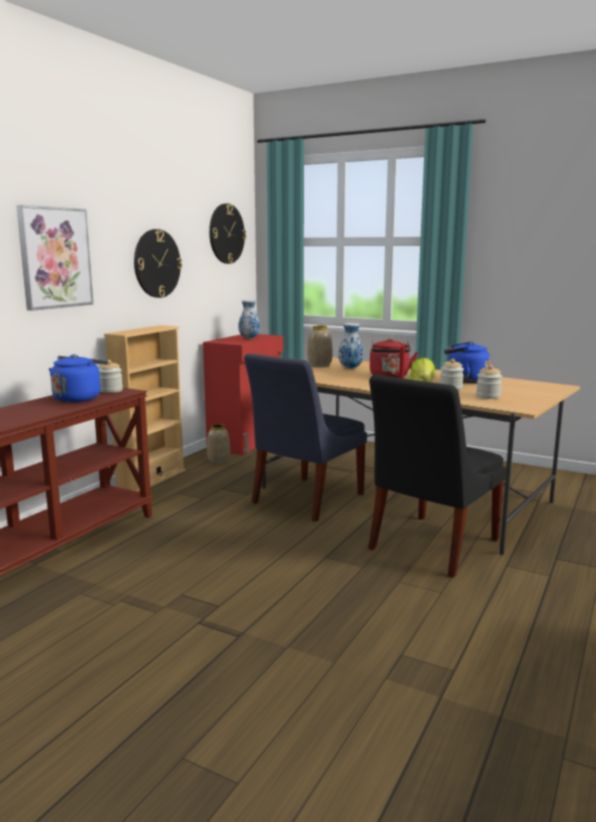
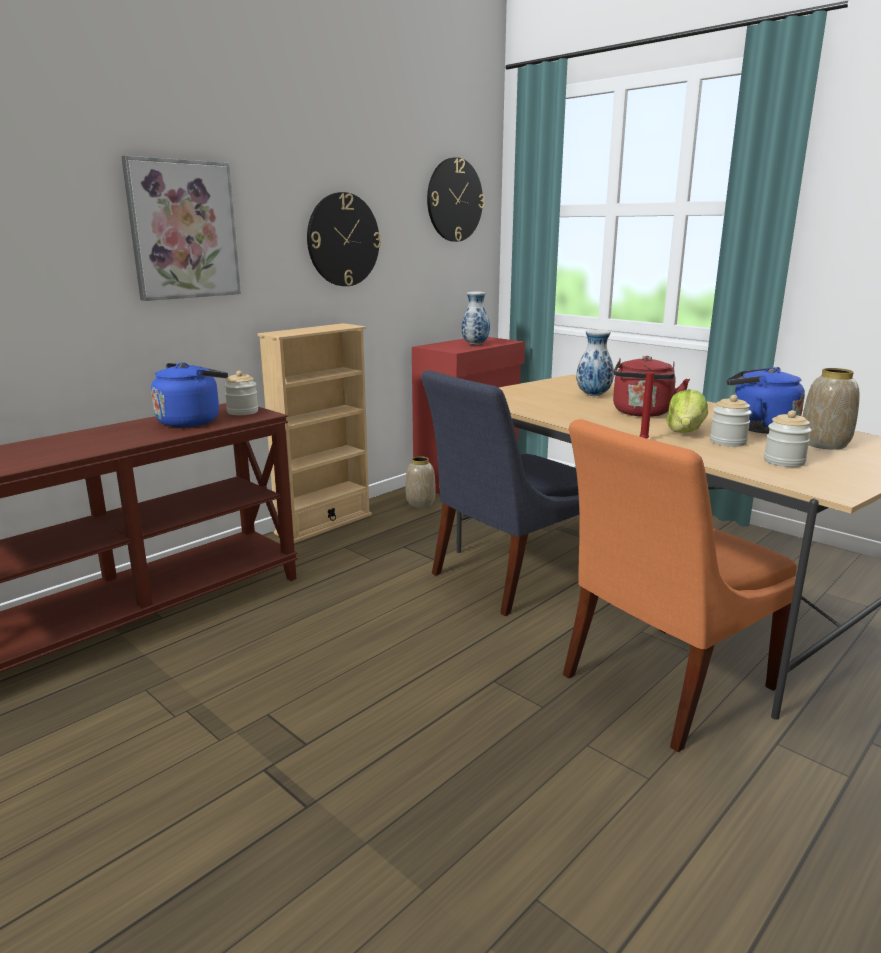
camera: 15 degrees right, 5 degrees up
vase [307,326,333,367] -> vase moved to [803,368,859,450]
black chair [368,374,506,578] -> orange chair [563,419,797,752]

